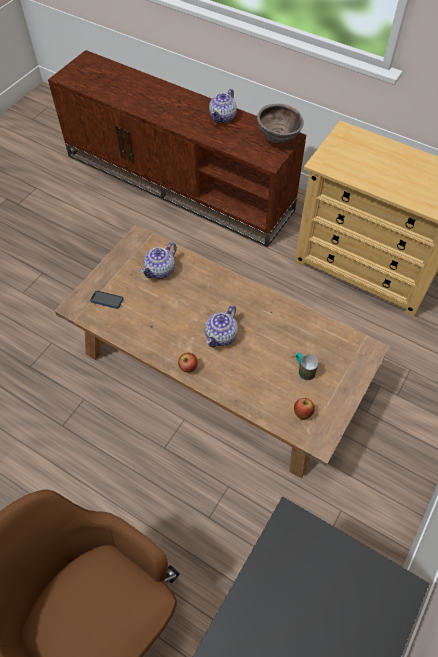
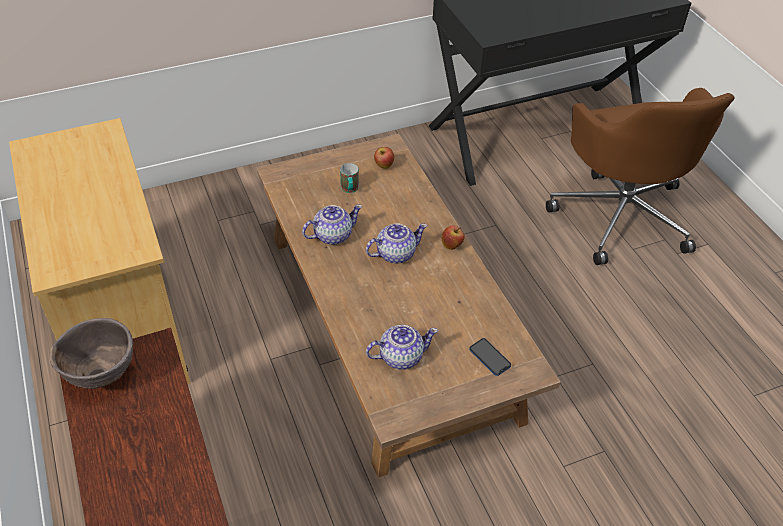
camera: 145 degrees left, 10 degrees down
teapot [209,89,237,123] -> teapot moved to [302,204,362,245]

